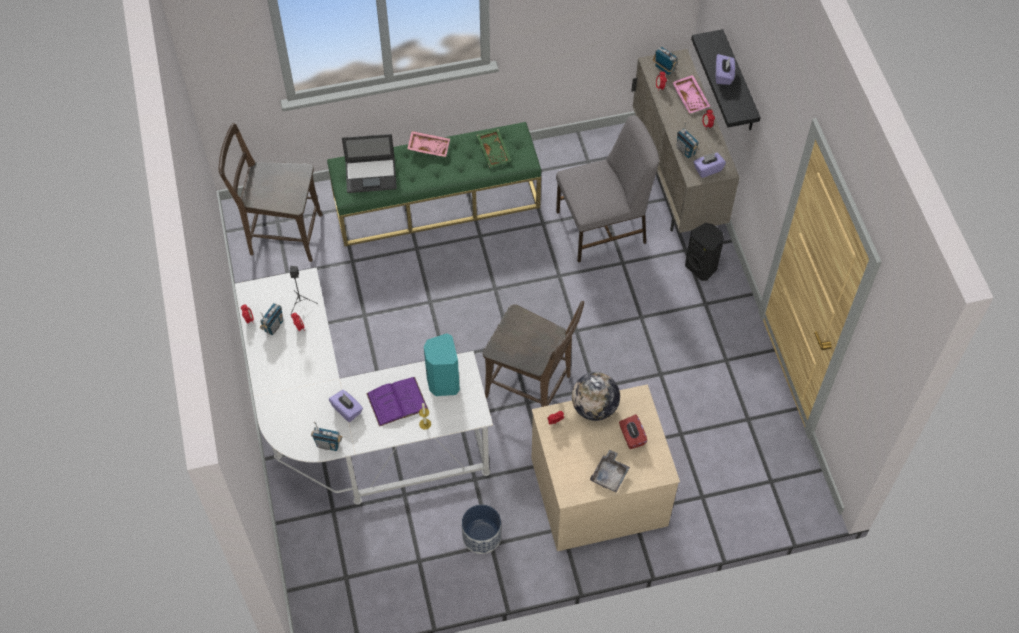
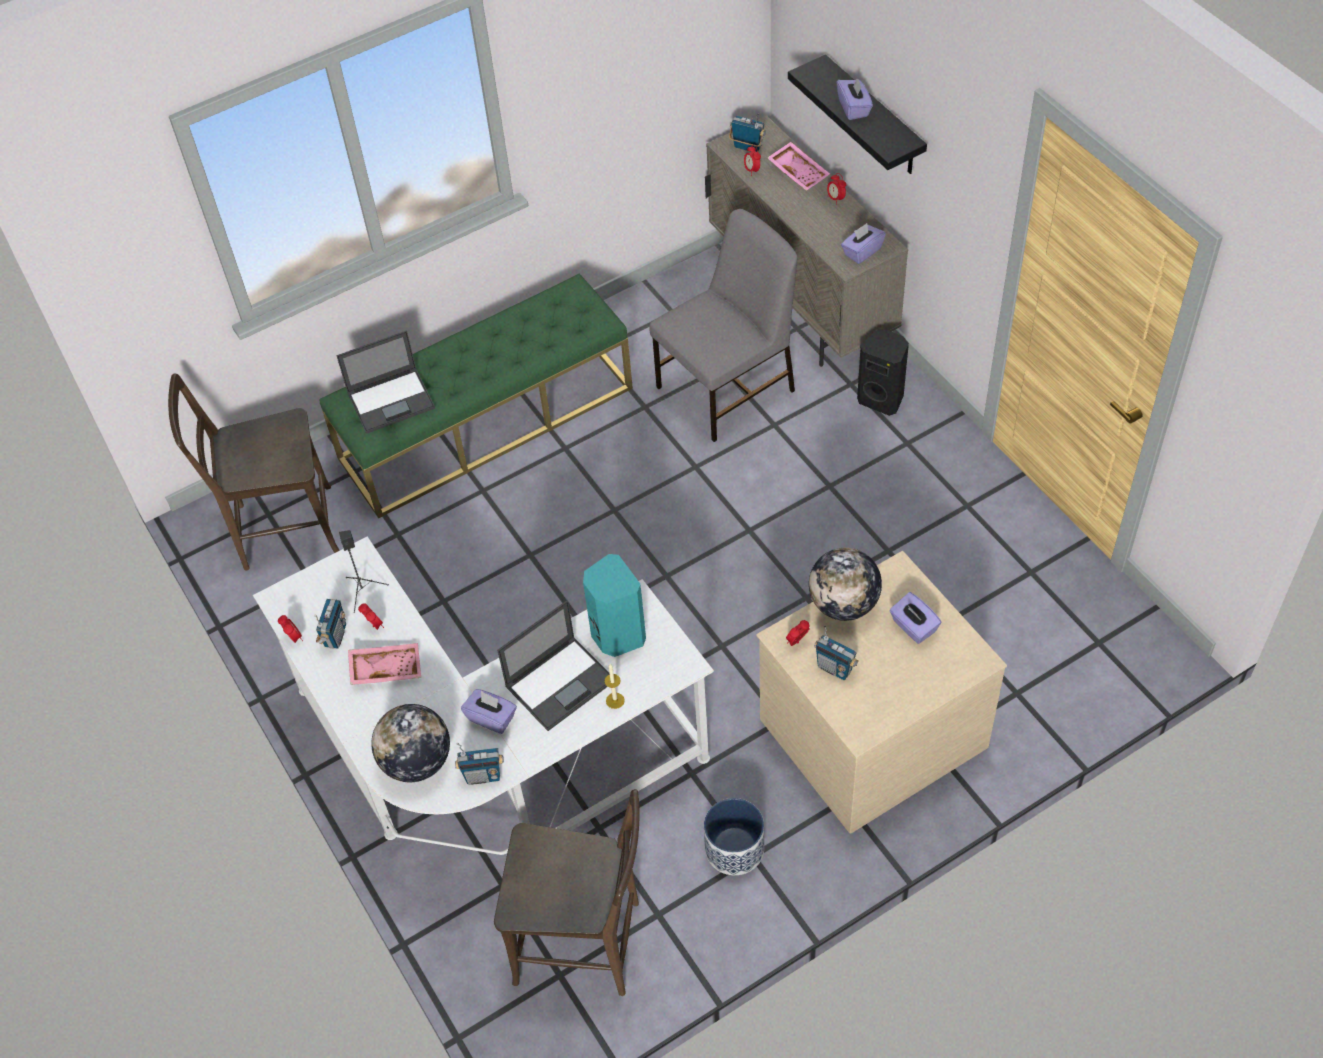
camera: 15 degrees left, 5 degrees down
purple book [366,377,428,427] -> laptop [497,600,609,731]
pink tray [407,131,450,157] -> pink tray moved to [348,643,421,685]
green tray [477,129,511,168] -> none
brown chair [483,301,584,407] -> brown chair moved to [494,789,639,996]
grey tray [590,450,630,492] -> none
red tissue box [619,414,648,449] -> purple tissue box [890,592,941,644]
radio [677,121,700,158] -> radio moved to [814,625,859,680]
none -> globe [371,704,450,782]

